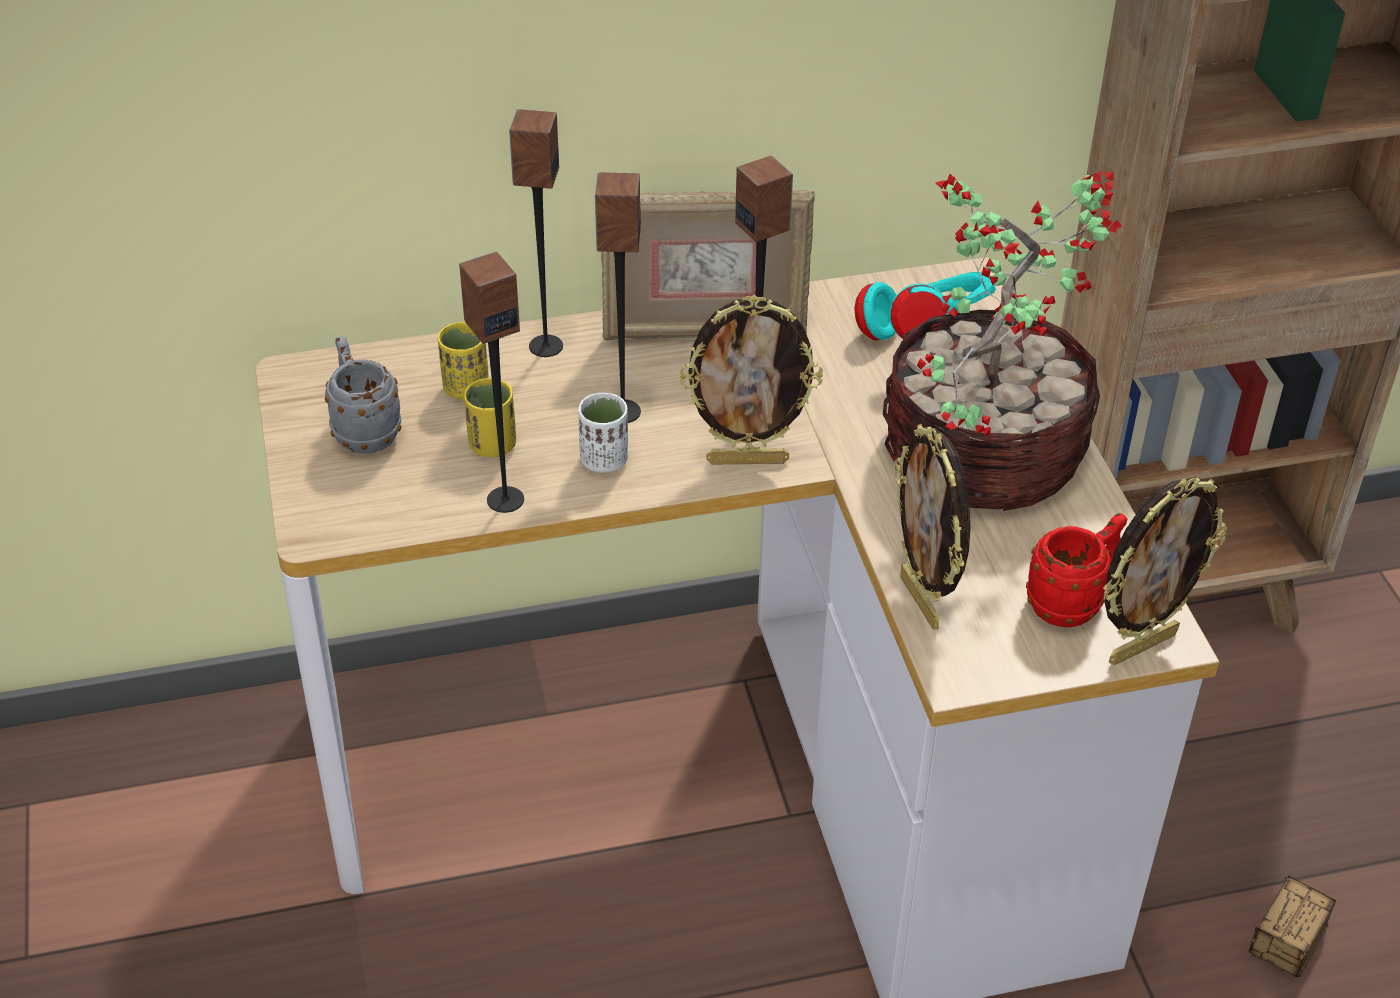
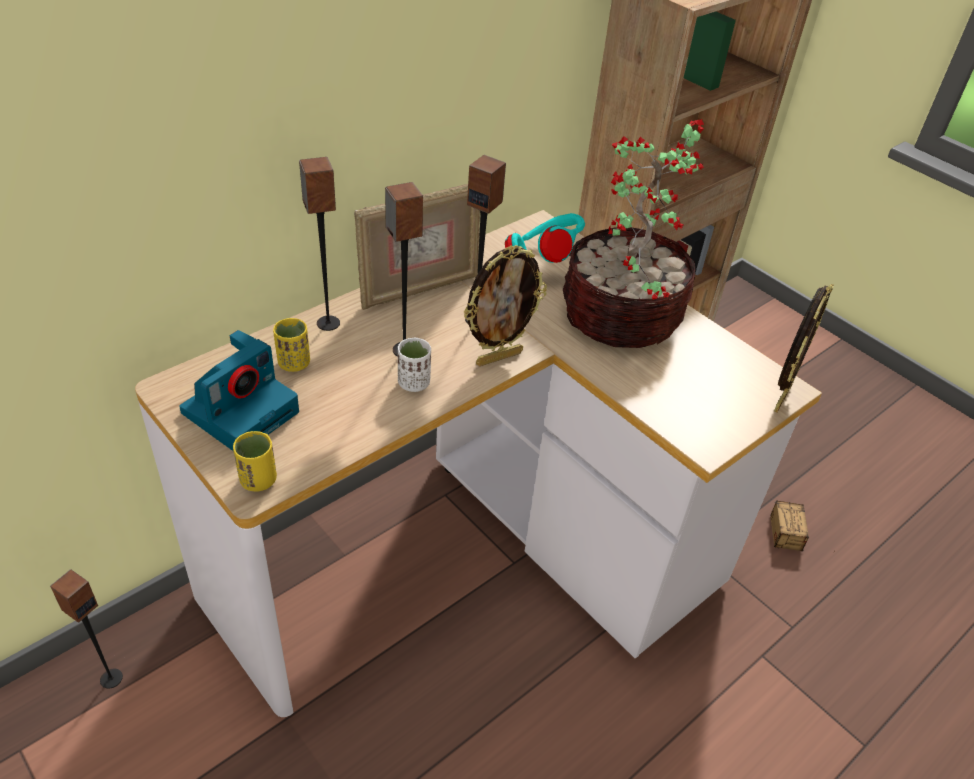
camera: 30 degrees left, 0 degrees up
grey mug [325,336,401,454] -> camera [179,330,299,451]
speaker [459,252,524,513] -> speaker moved to [50,569,123,689]
yellow cup [464,378,516,457] -> yellow cup moved to [233,431,277,492]
picture frame [895,424,970,629] -> none
red mug [1026,513,1127,627] -> none

